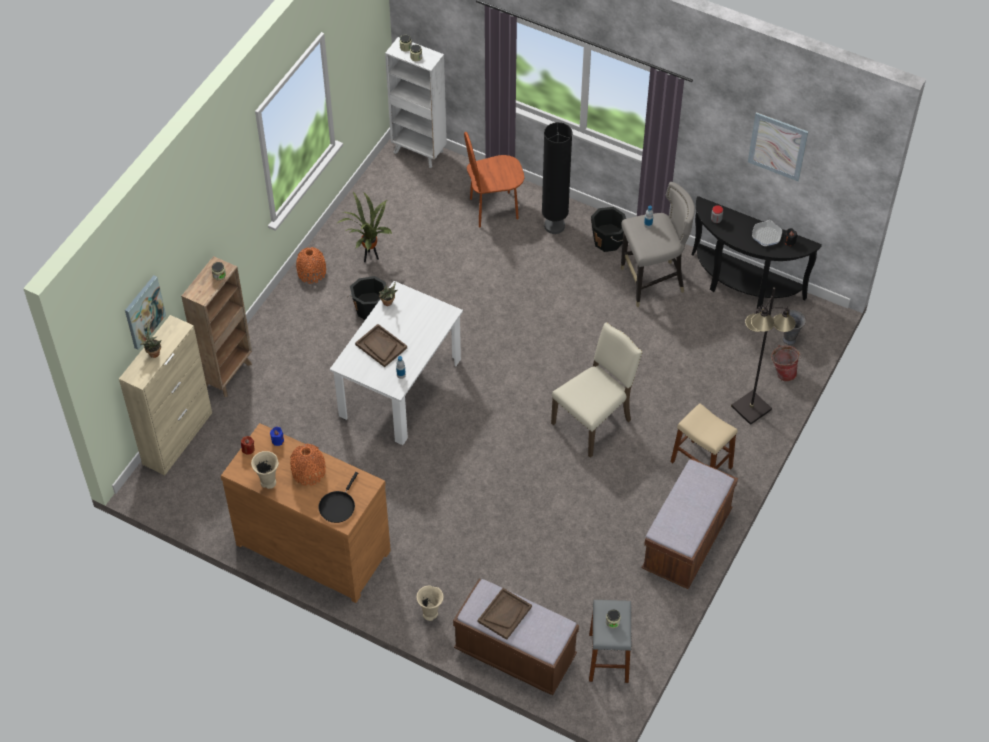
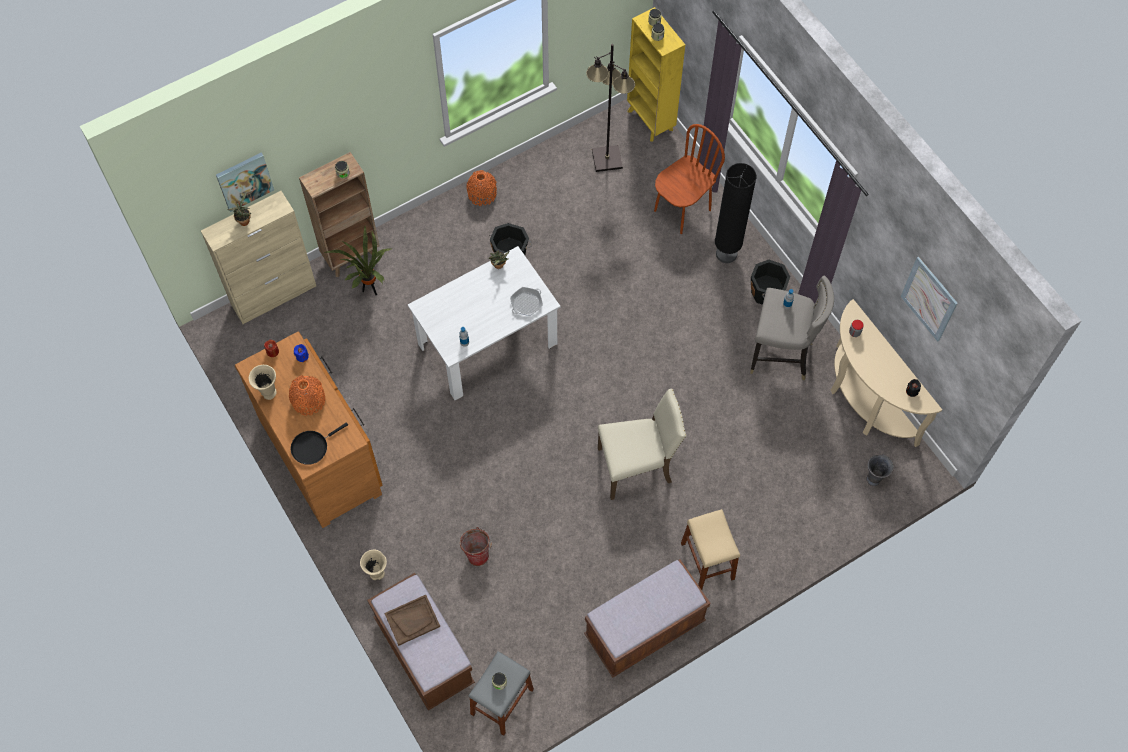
camera: 30 degrees right, 10 degrees up
potted plant [336,192,392,262] -> potted plant moved to [324,226,392,296]
brown tray [355,324,407,367] -> none
white bookcase [385,37,447,168] -> yellow bookcase [627,7,685,142]
brown chair [464,132,525,228] -> brown chair turned 120 degrees clockwise [654,124,725,234]
black console table [691,196,822,309] -> beige console table [831,299,942,447]
black floor lamp [731,287,796,425] -> black floor lamp moved to [586,44,635,172]
frying pan [752,220,782,246] -> frying pan moved to [510,287,543,316]
bucket [771,345,801,381] -> bucket moved to [460,527,492,566]

